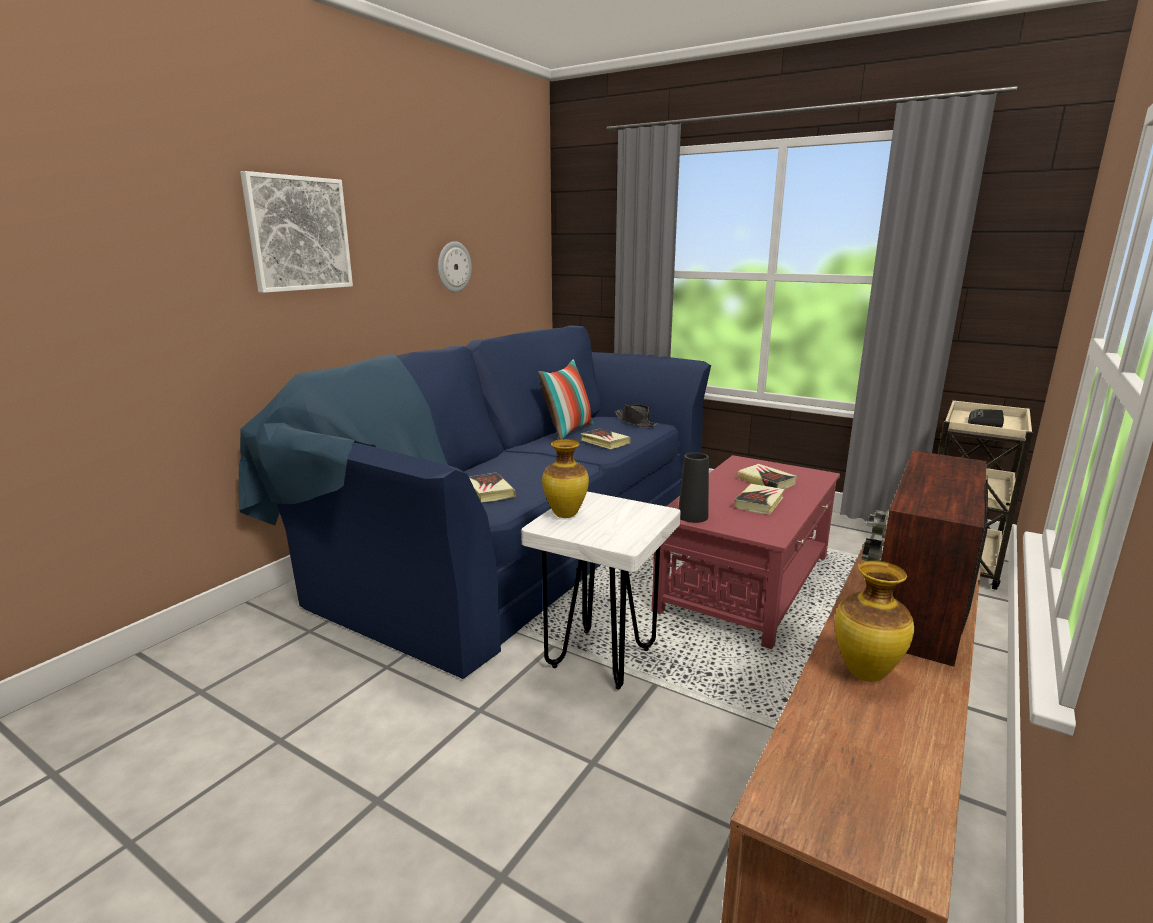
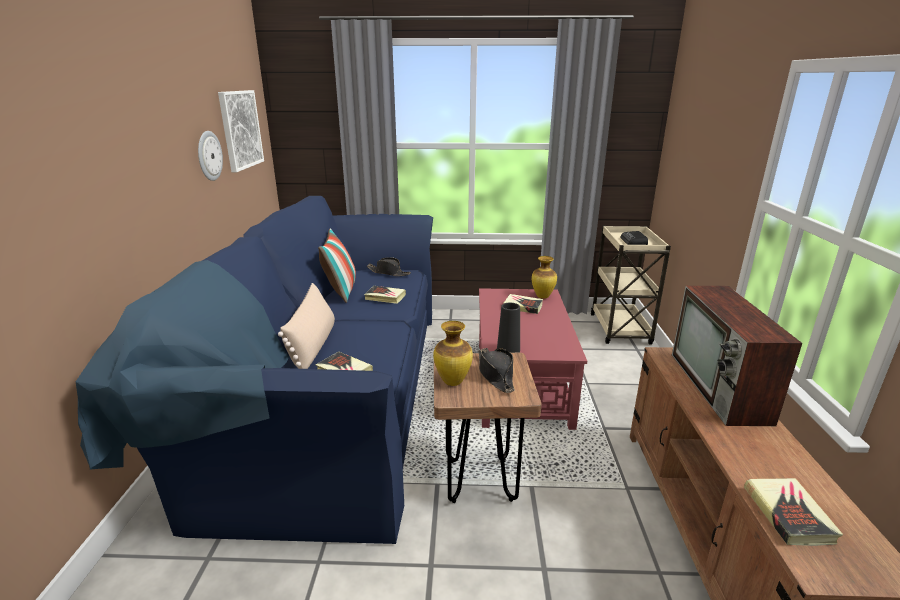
camera: 30 degrees left, 5 degrees up
picture [240,171,353,293] -> picture moved to [218,90,264,172]
white stool [521,492,680,690] -> brown stool [434,353,542,503]
book [735,484,785,515] -> book moved to [744,478,843,546]
vase [835,561,914,682] -> vase moved to [531,256,557,299]
none -> beige pillow [278,283,335,369]
none -> black hat [478,348,515,393]

